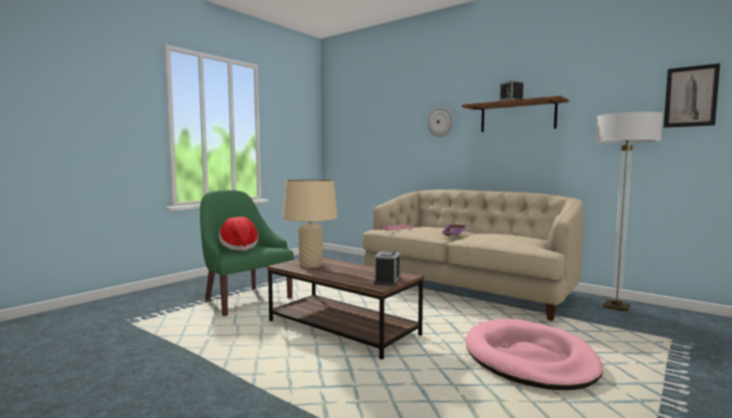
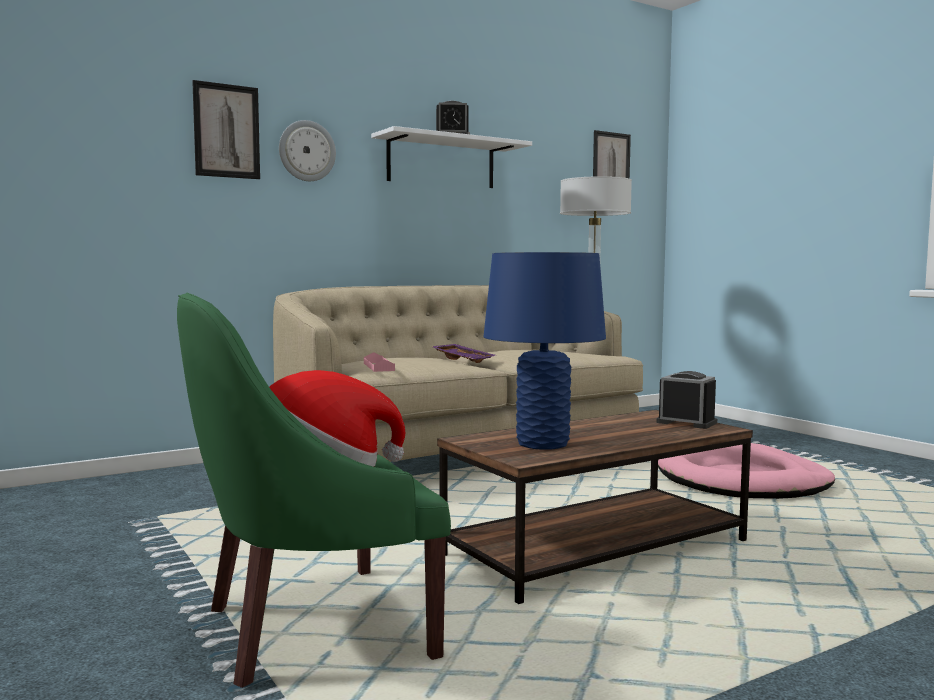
camera: 70 degrees left, 0 degrees up
beige table lamp [283,180,338,268] -> blue table lamp [483,252,606,450]
brown shelf [462,96,569,132] -> white shelf [371,126,532,188]
none -> picture [192,80,260,179]

